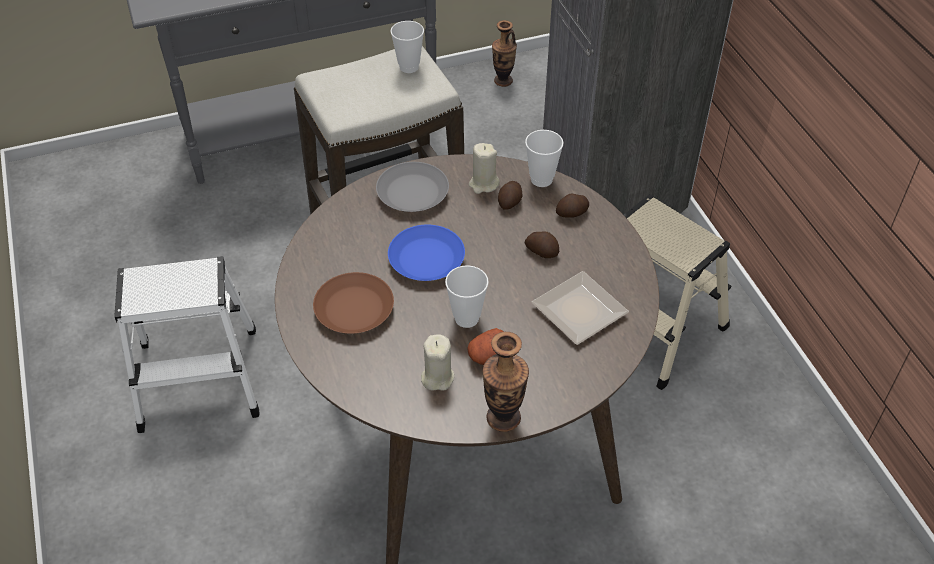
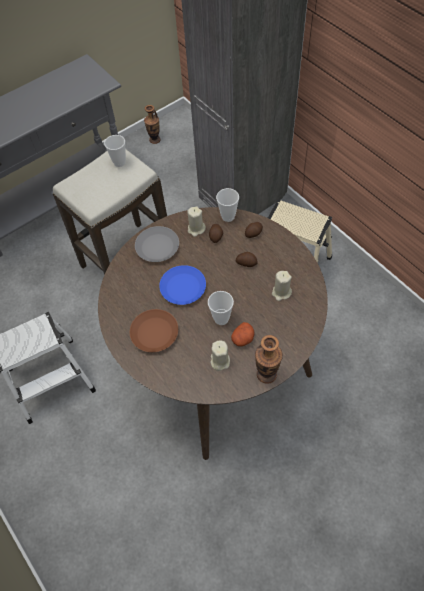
camera: 15 degrees left, 10 degrees up
plate [531,271,629,345] -> beige candle [272,271,292,301]

